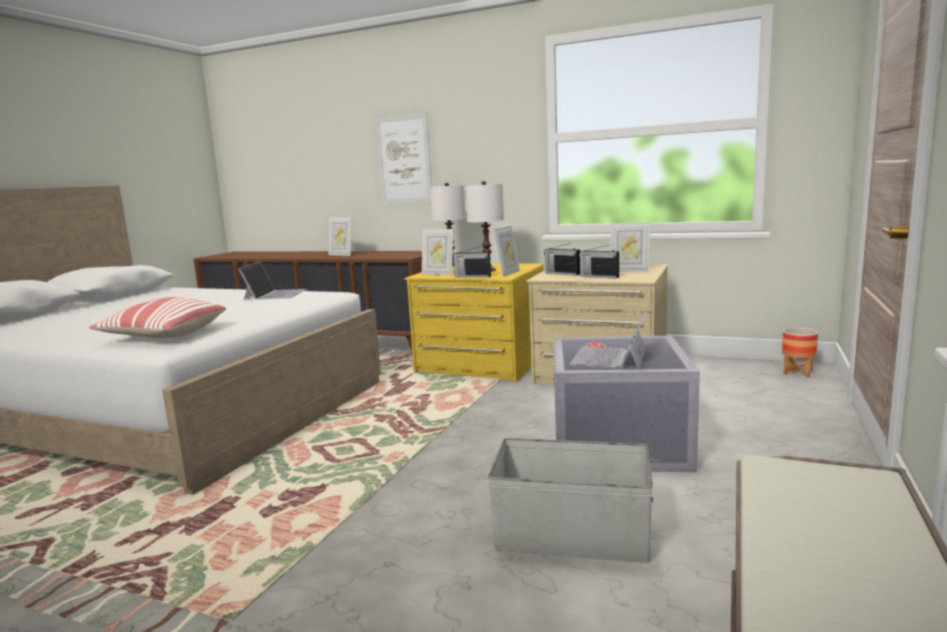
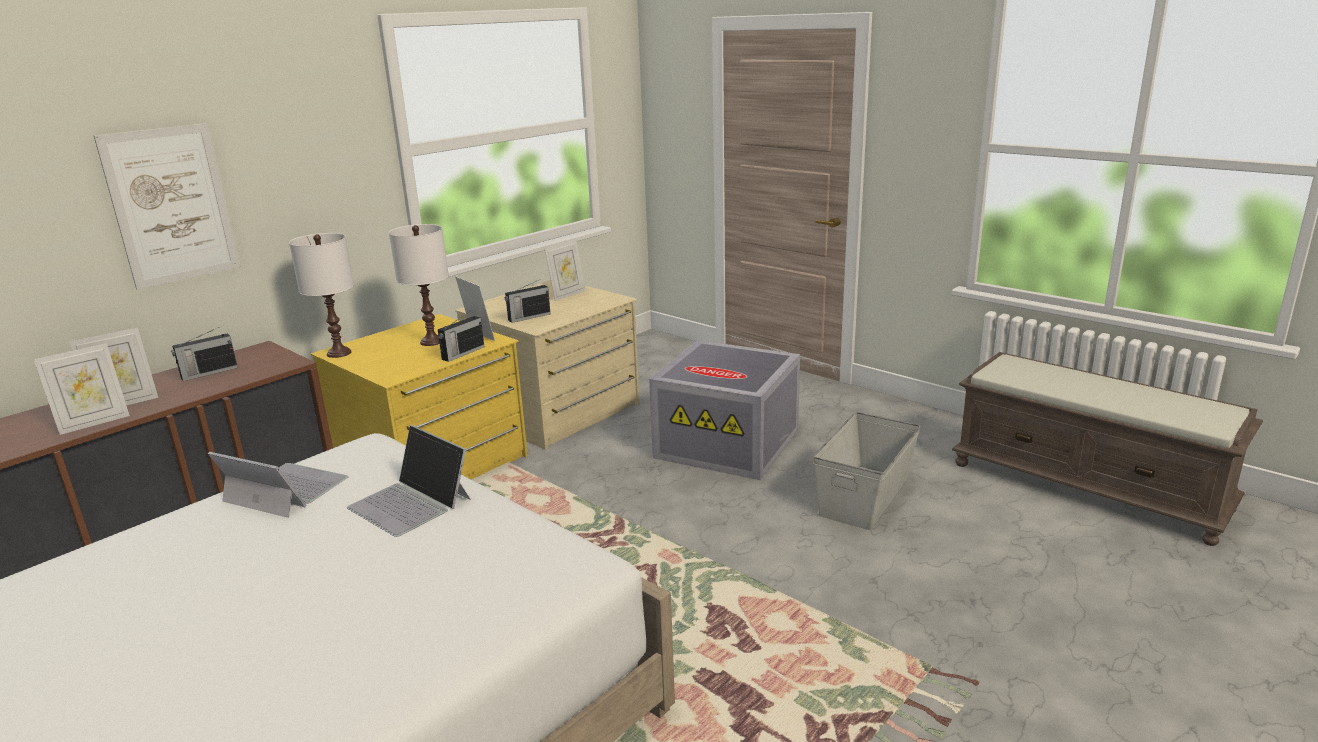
camera: 70 degrees left, 10 degrees up
pillow [89,297,226,338] -> none
picture frame [422,229,453,275] -> picture frame moved to [34,343,130,435]
laptop [570,309,648,369] -> laptop moved to [347,425,471,537]
radio [579,245,619,279] -> radio moved to [171,327,238,381]
planter [782,328,818,378] -> none

